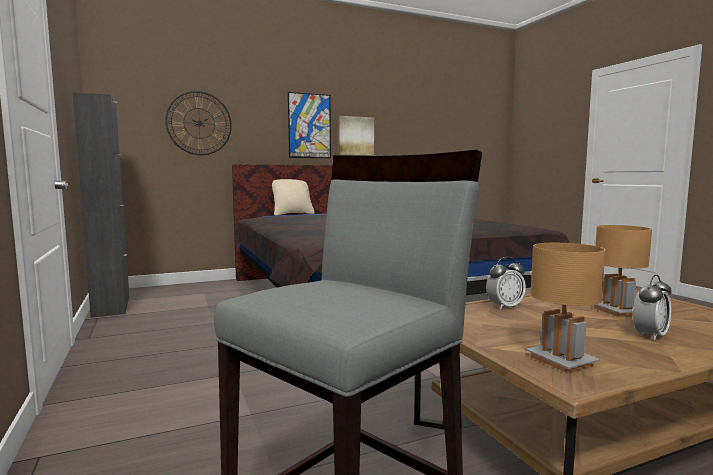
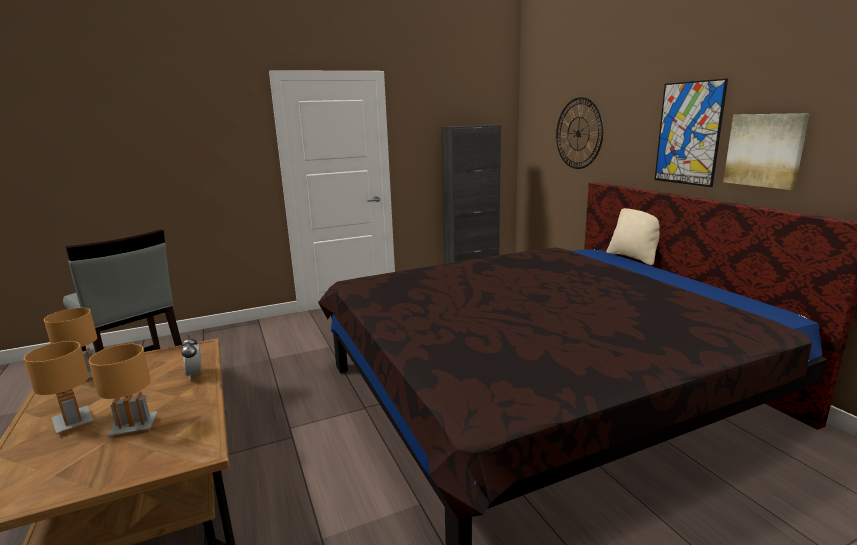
camera: 90 degrees right, 10 degrees up
alarm clock [633,275,672,341] -> brown table lamp [23,341,94,435]

